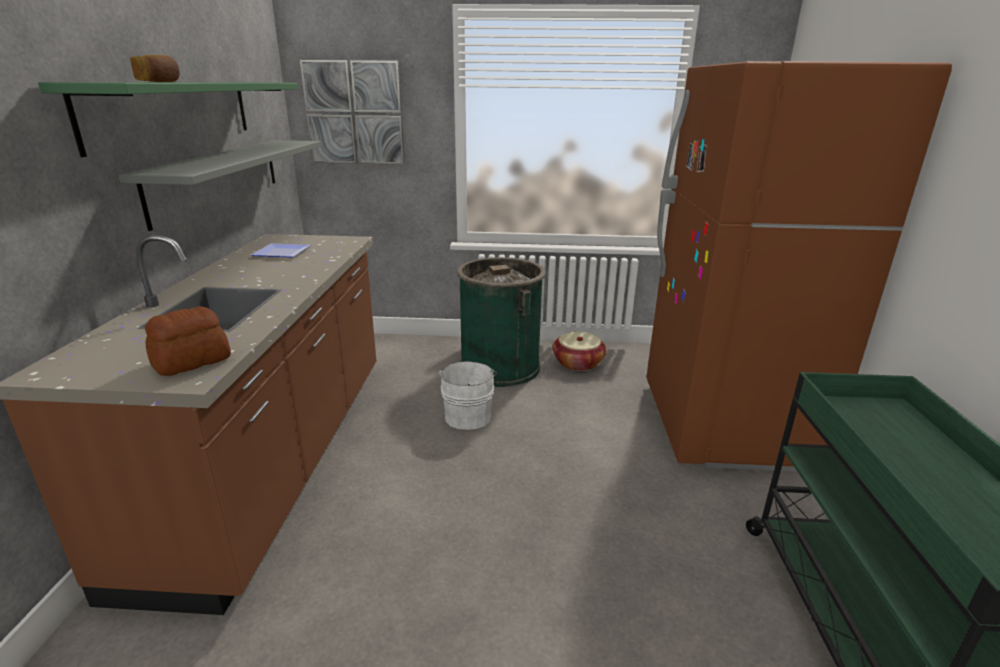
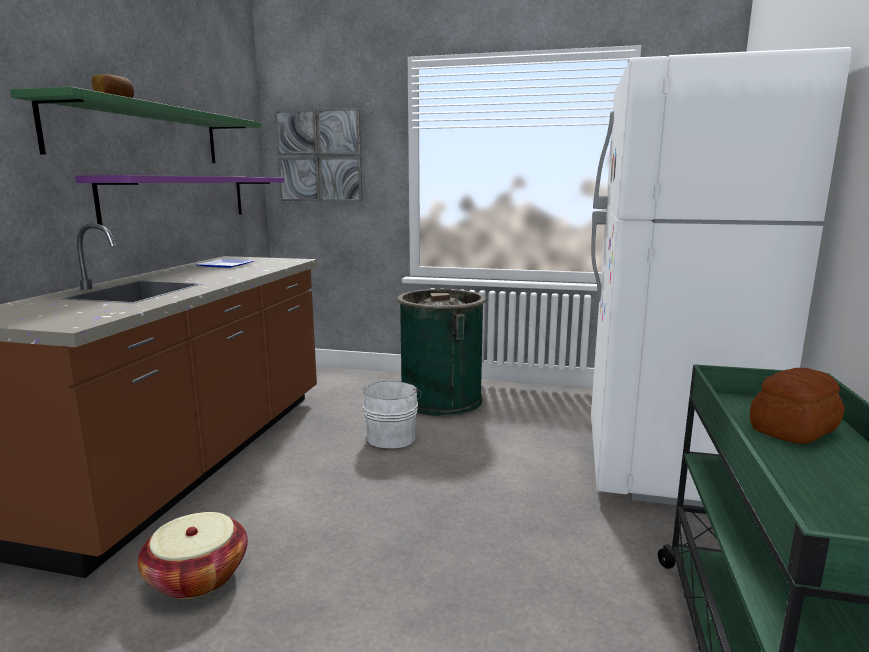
camera: 10 degrees right, 10 degrees down
grey shelf [118,140,321,231] -> purple shelf [75,175,284,225]
bread [145,307,231,376] -> bread moved to [750,368,845,444]
basket [553,332,606,371] -> basket moved to [138,512,248,599]
brown fridge [646,61,952,472] -> white fridge [591,47,852,507]

